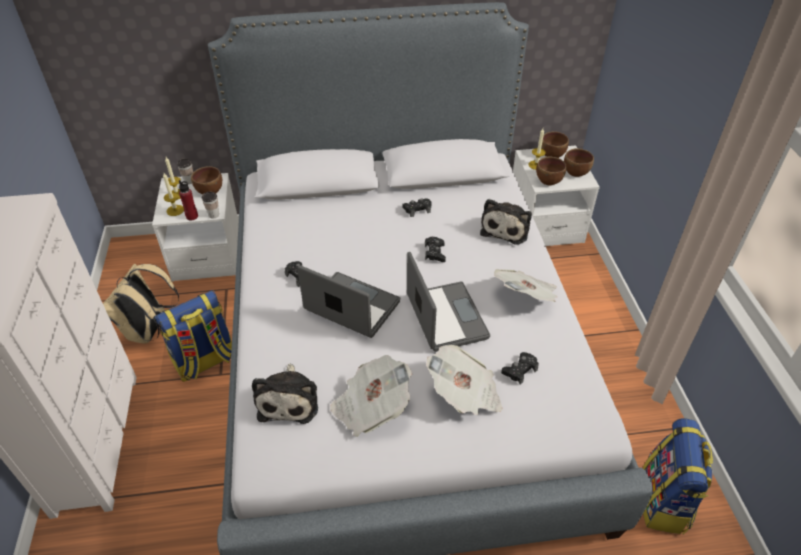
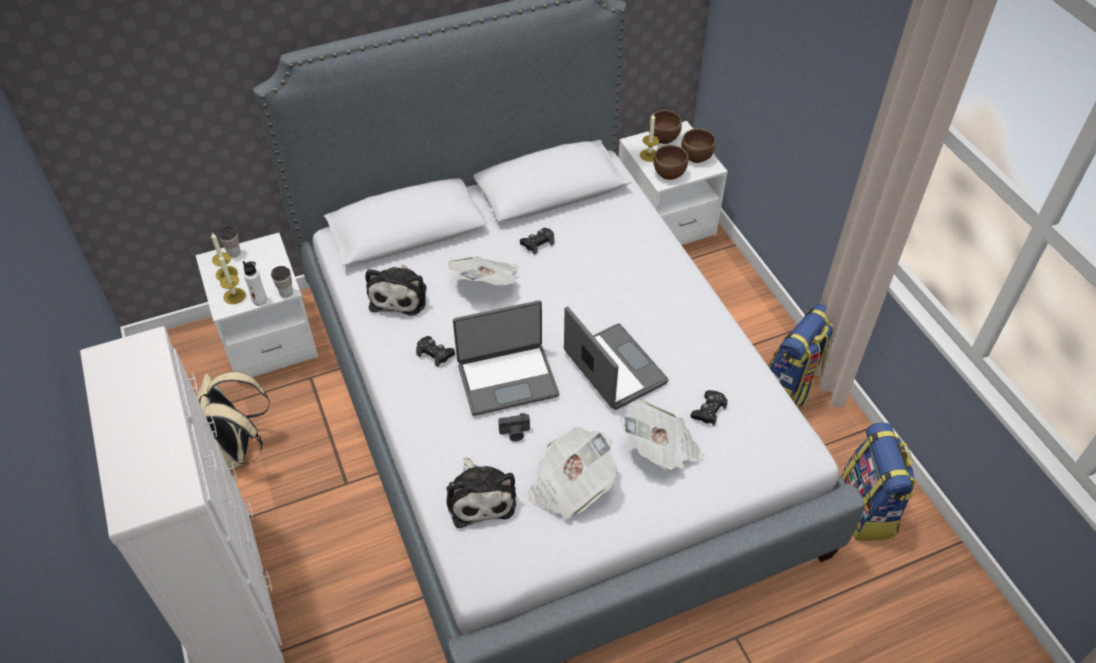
camera: 15 degrees left, 5 degrees up
backpack [154,290,232,382] -> backpack moved to [768,304,833,408]
red bottle [179,180,198,220] -> white bottle [243,261,267,306]
brown bowl [191,166,222,194] -> none
laptop [298,265,400,338] -> laptop turned 150 degrees clockwise [453,300,559,416]
black game controller [425,237,446,262] -> none
plush toy [480,199,532,245] -> plush toy moved to [365,265,427,316]
newspaper [494,269,557,302] -> newspaper moved to [448,256,519,285]
none -> camera [498,413,530,441]

